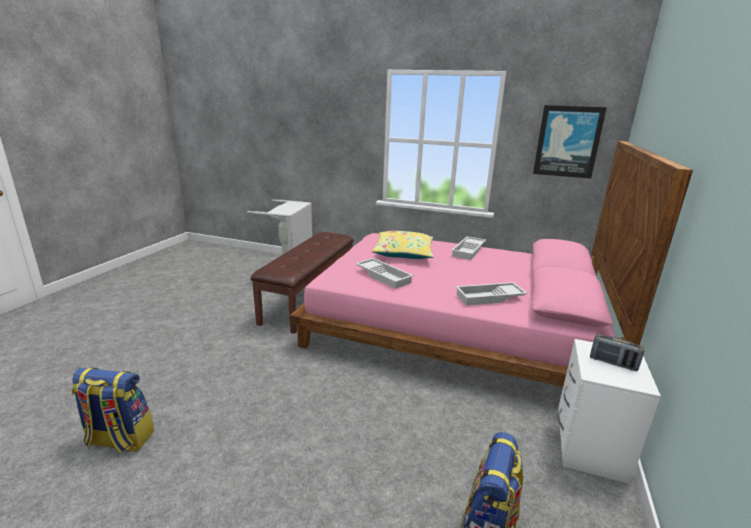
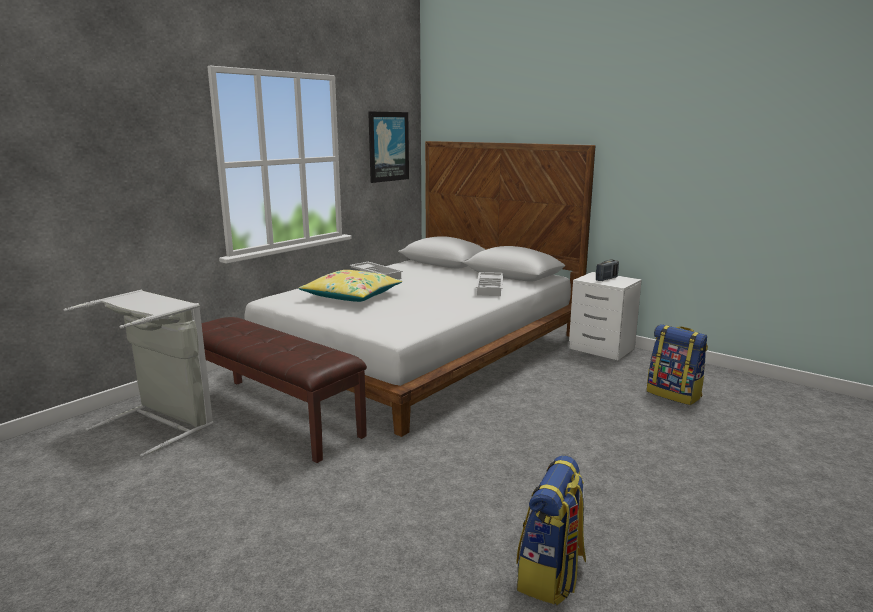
camera: 70 degrees left, 5 degrees down
pink bed [290,141,693,387] -> white bed [244,141,595,437]
white tray [356,258,414,289] -> none

